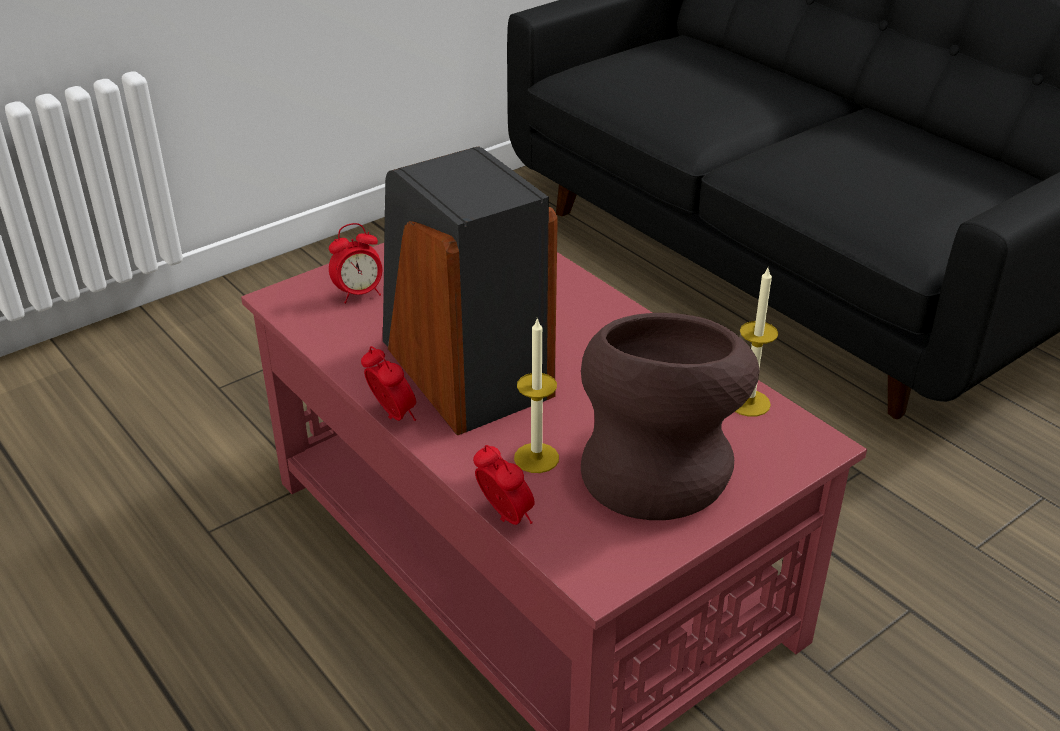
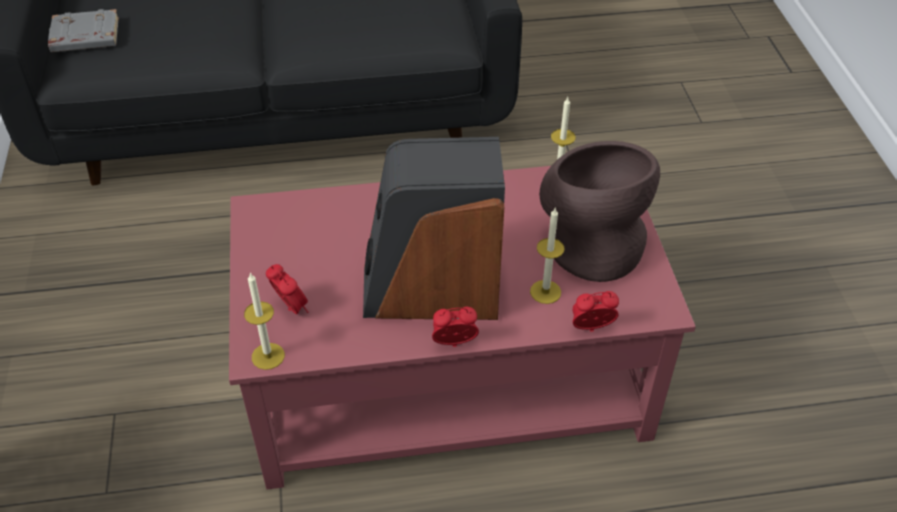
camera: 60 degrees left, 10 degrees up
alarm clock [329,223,382,304] -> alarm clock turned 45 degrees counterclockwise [266,264,308,315]
none -> grey book [48,9,119,52]
none -> candle [244,272,285,370]

